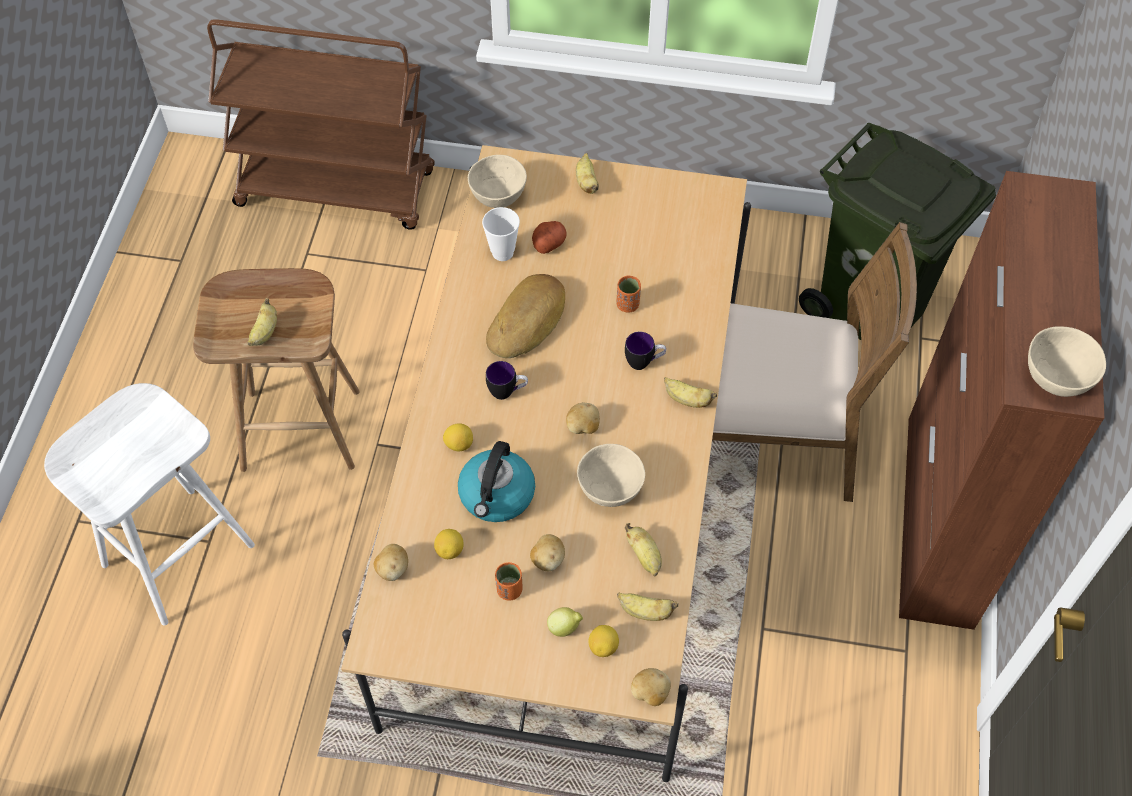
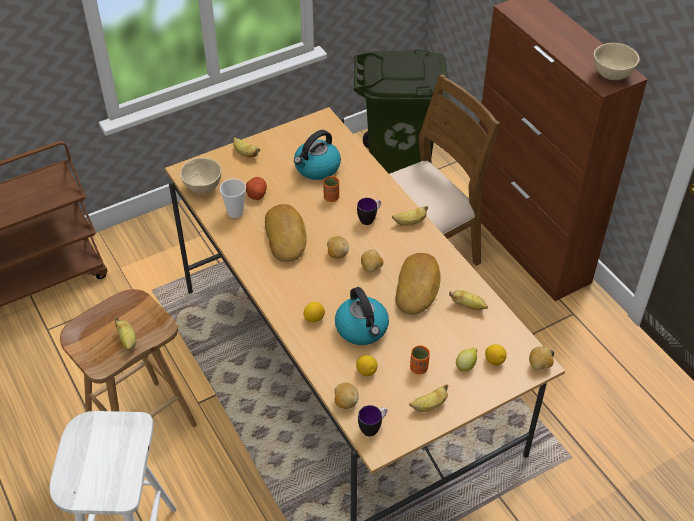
camera: 40 degrees left, 10 degrees down
mug [486,361,528,400] -> mug moved to [358,405,388,437]
potato [530,534,565,571] -> potato moved to [327,236,349,259]
beige bowl [577,444,645,507] -> bread [396,253,441,315]
banana [617,592,678,621] -> banana moved to [409,384,448,412]
none -> kettle [294,130,341,180]

